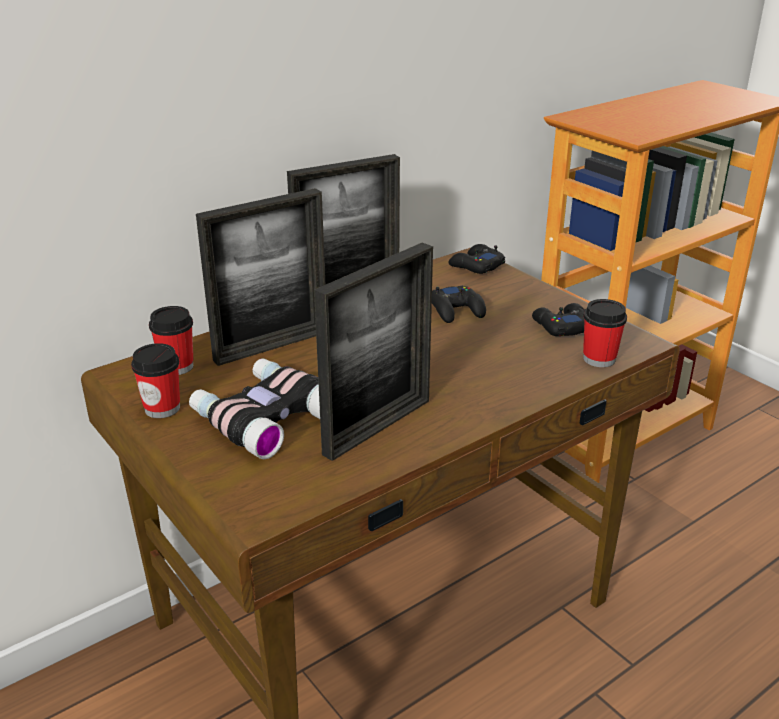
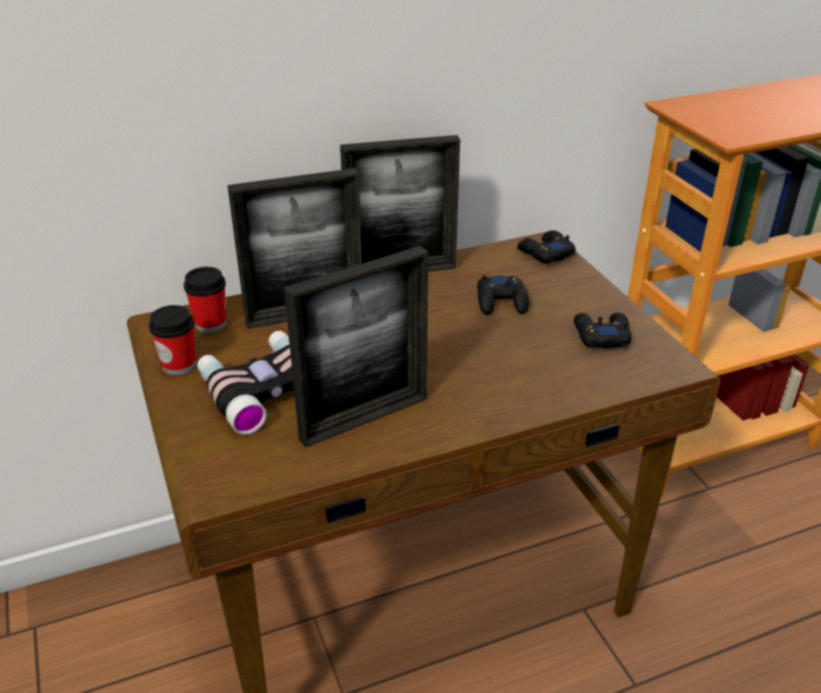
camera: 15 degrees right, 5 degrees up
cup [583,299,627,367] -> none

